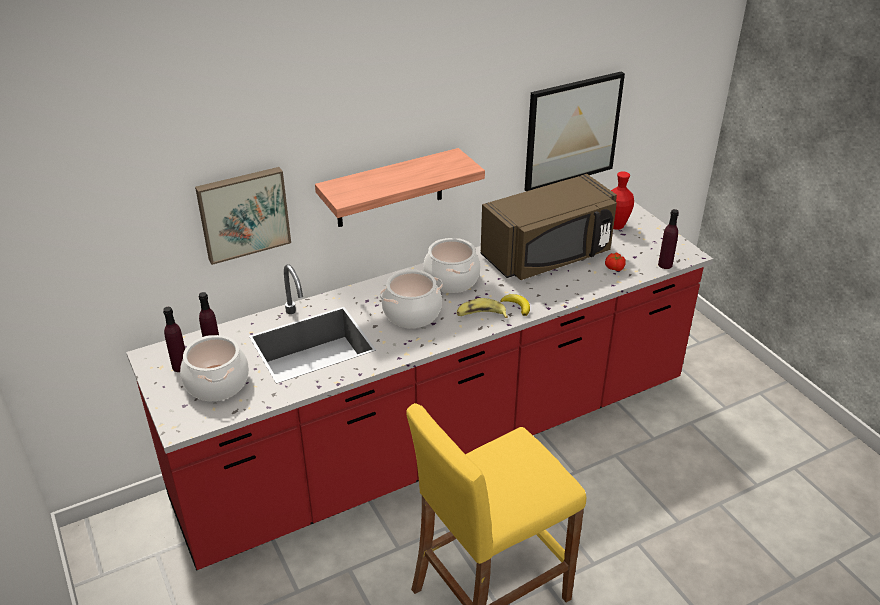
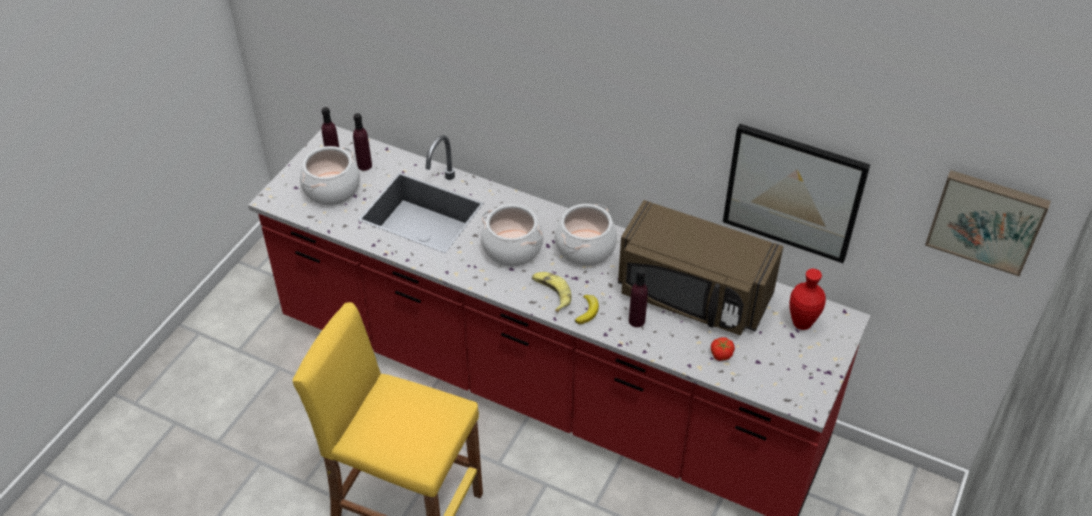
camera: 55 degrees right, 10 degrees up
picture [195,167,291,265] -> picture moved to [925,170,1051,276]
shelf [315,148,485,227] -> none
purple bottle [658,209,679,269] -> purple bottle moved to [629,268,648,327]

